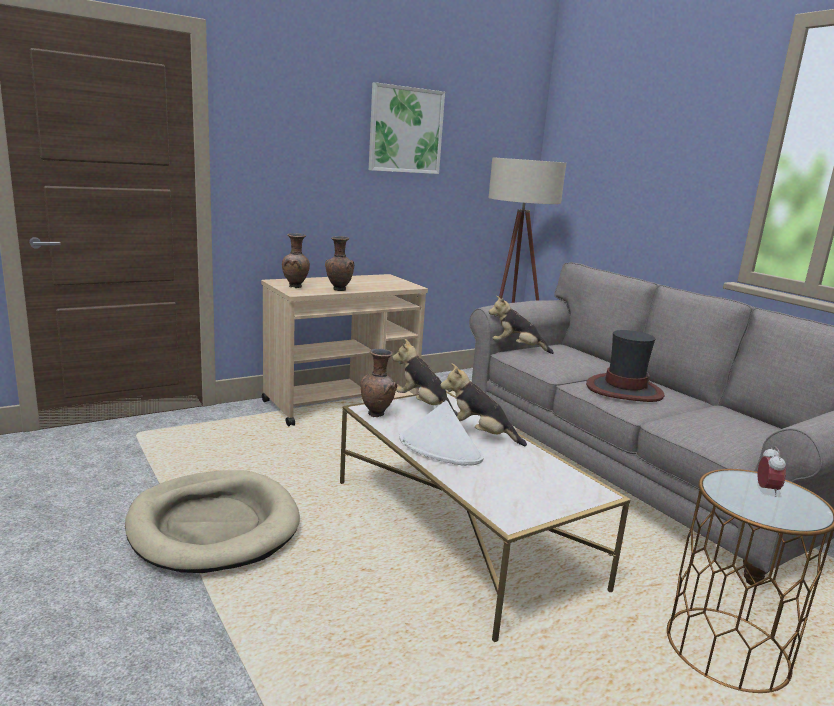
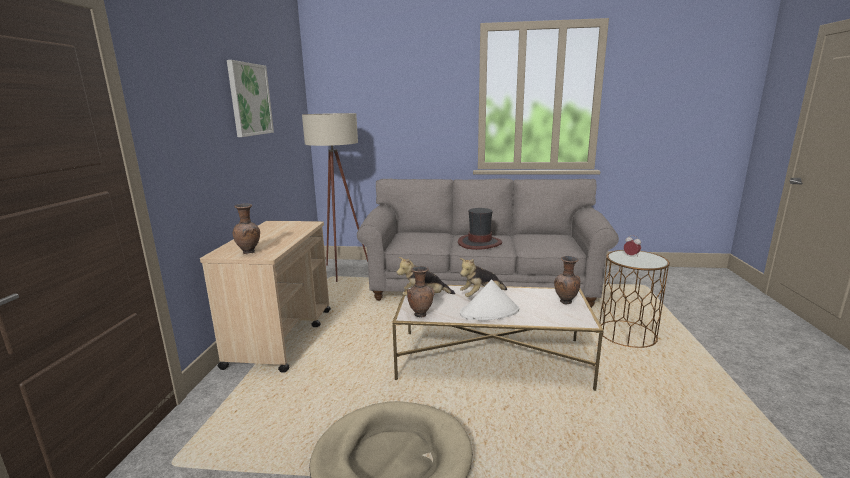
camera: 50 degrees left, 0 degrees up
brown vase [325,236,354,291] -> brown vase moved to [554,256,580,305]
plush toy [489,296,554,354] -> none

